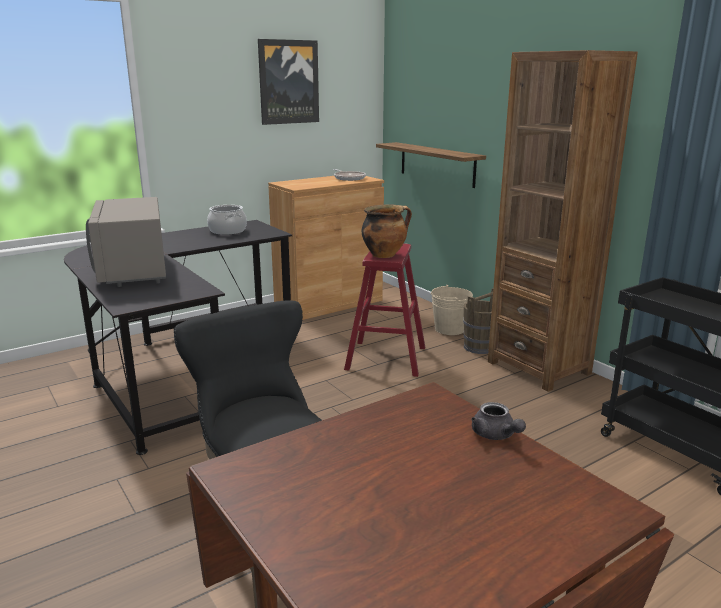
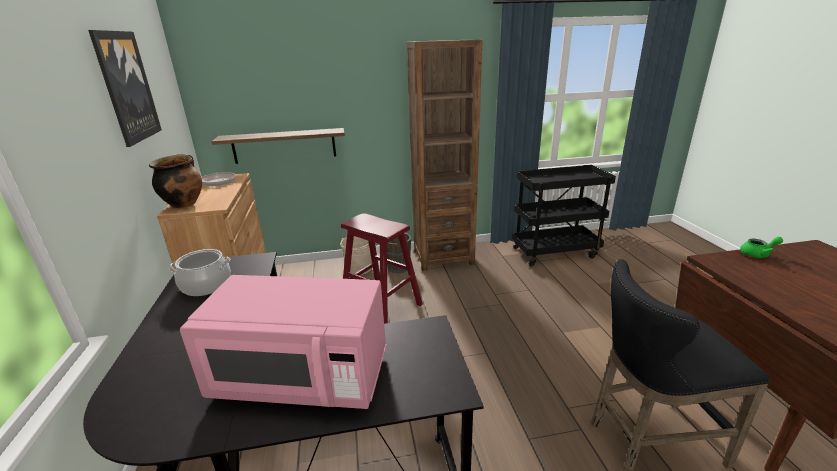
camera: 65 degrees left, 5 degrees up
grey microwave [86,197,166,287] -> pink microwave [180,275,387,409]
cooking pot [362,205,412,258] -> cooking pot moved to [149,154,202,209]
grey teapot [471,402,526,440] -> green teapot [740,237,783,258]

